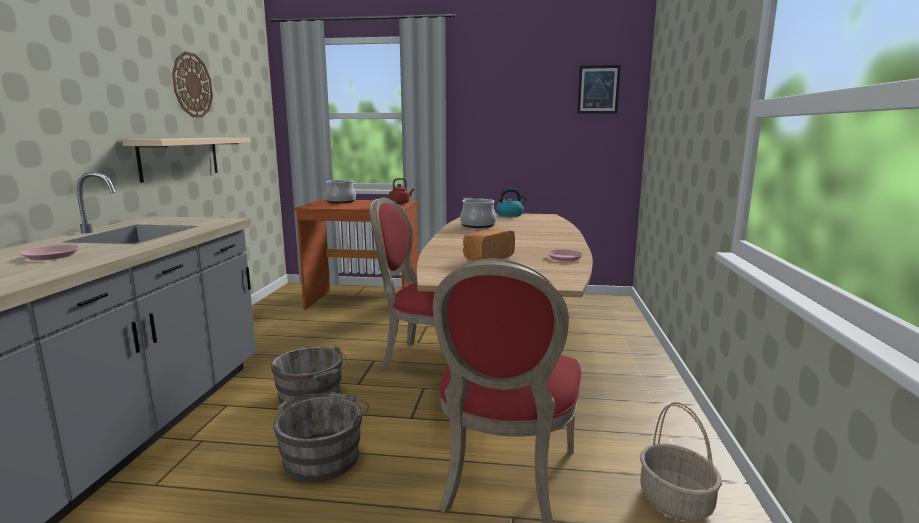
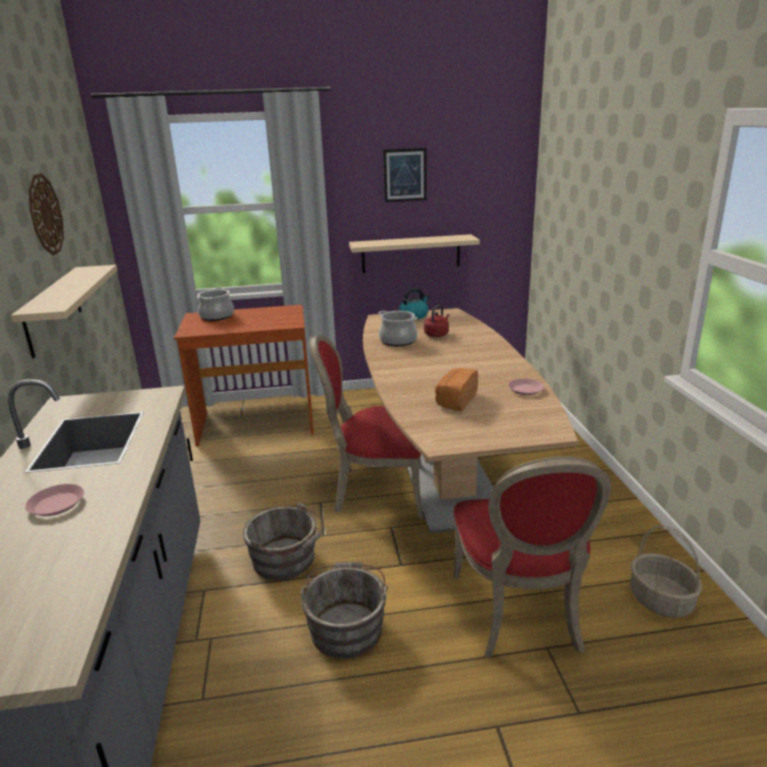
camera: 15 degrees left, 10 degrees up
red kettle [389,178,414,204] -> red kettle moved to [424,305,449,337]
picture [577,65,621,114] -> picture moved to [383,148,427,202]
none -> beige shelf [349,234,480,273]

